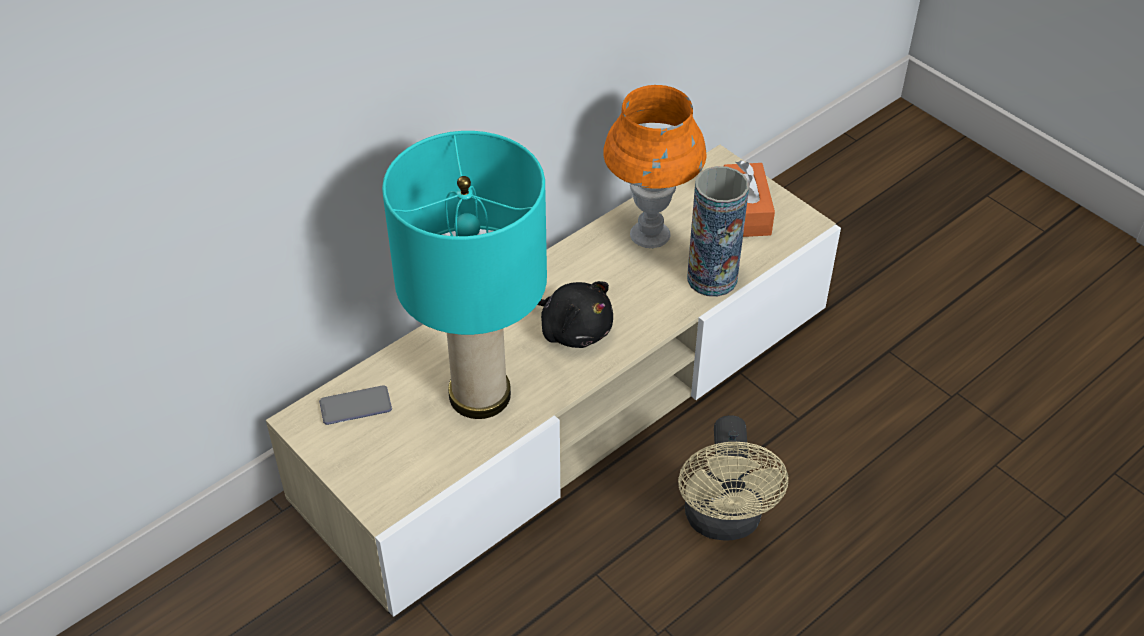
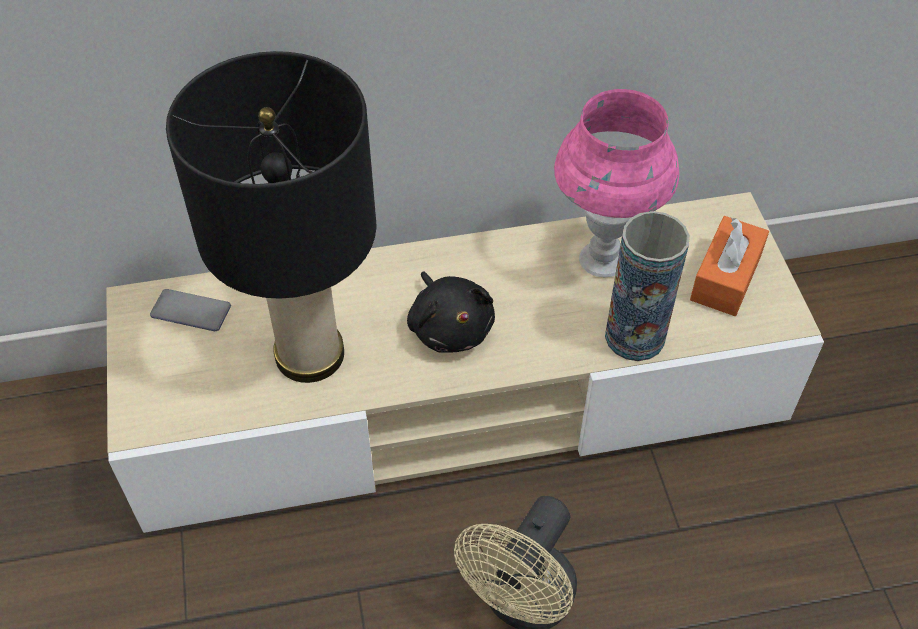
camera: 30 degrees right, 5 degrees up
turquoise table lamp [382,131,547,419] -> black table lamp [166,51,377,383]
orange table lamp [603,85,707,248] -> pink table lamp [554,89,679,277]

